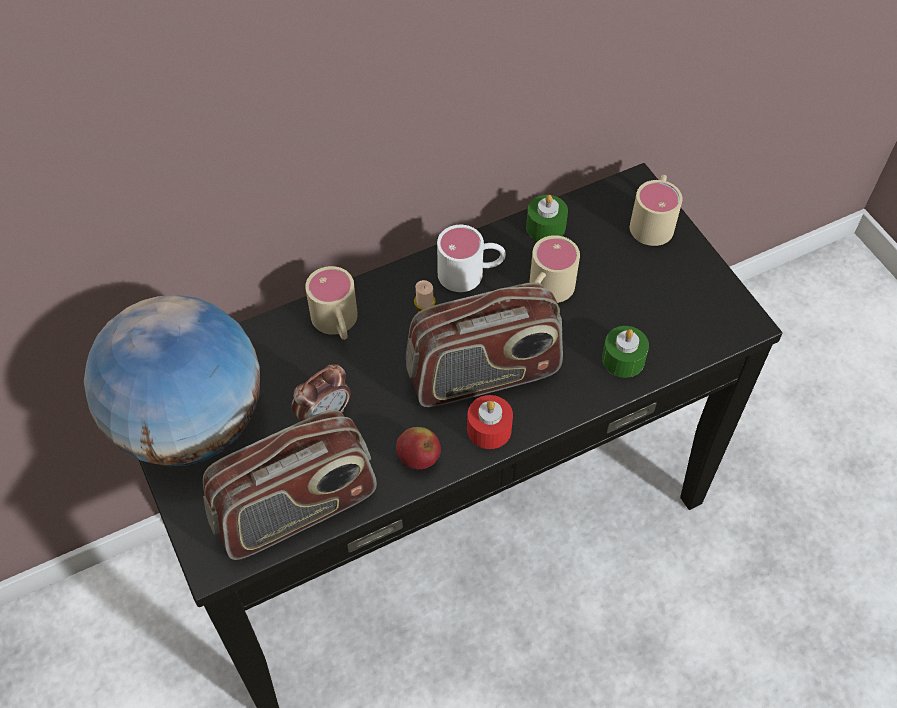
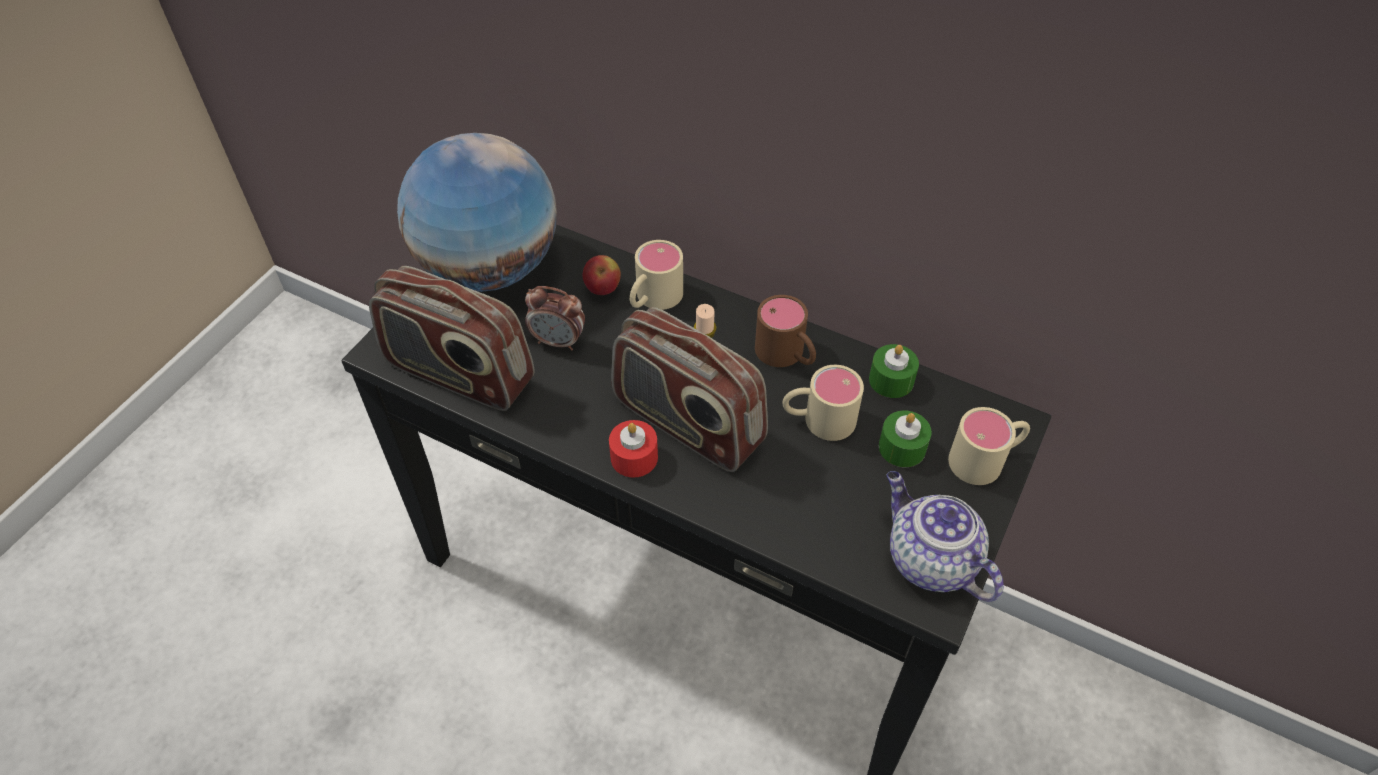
camera: 55 degrees right, 5 degrees down
apple [396,427,441,469] -> apple moved to [582,255,621,295]
white mug [437,225,506,292] -> brown mug [755,295,816,367]
green candle [602,326,649,378] -> green candle moved to [879,411,932,467]
none -> teapot [887,471,1004,602]

